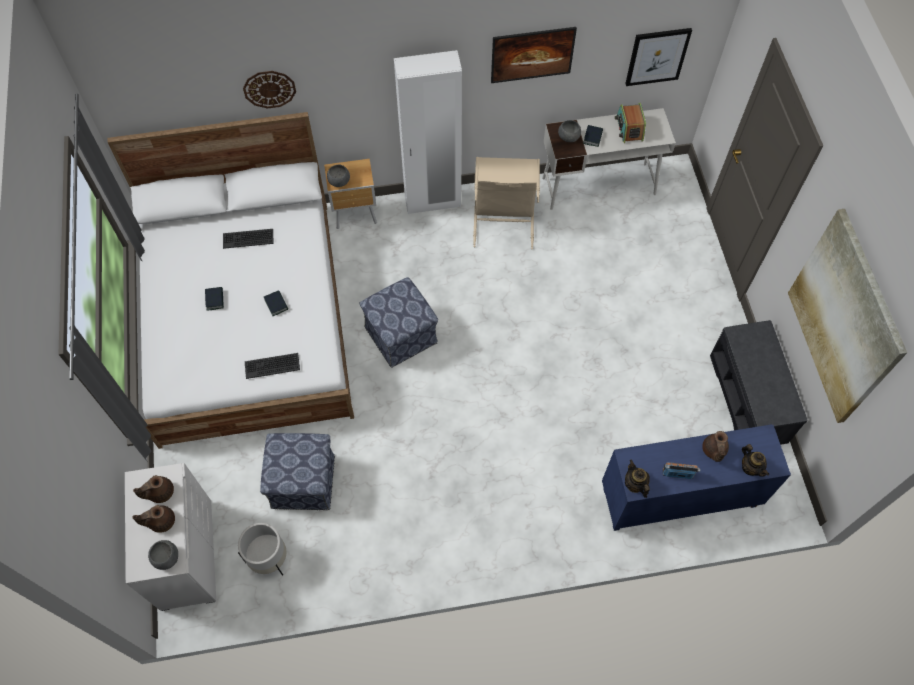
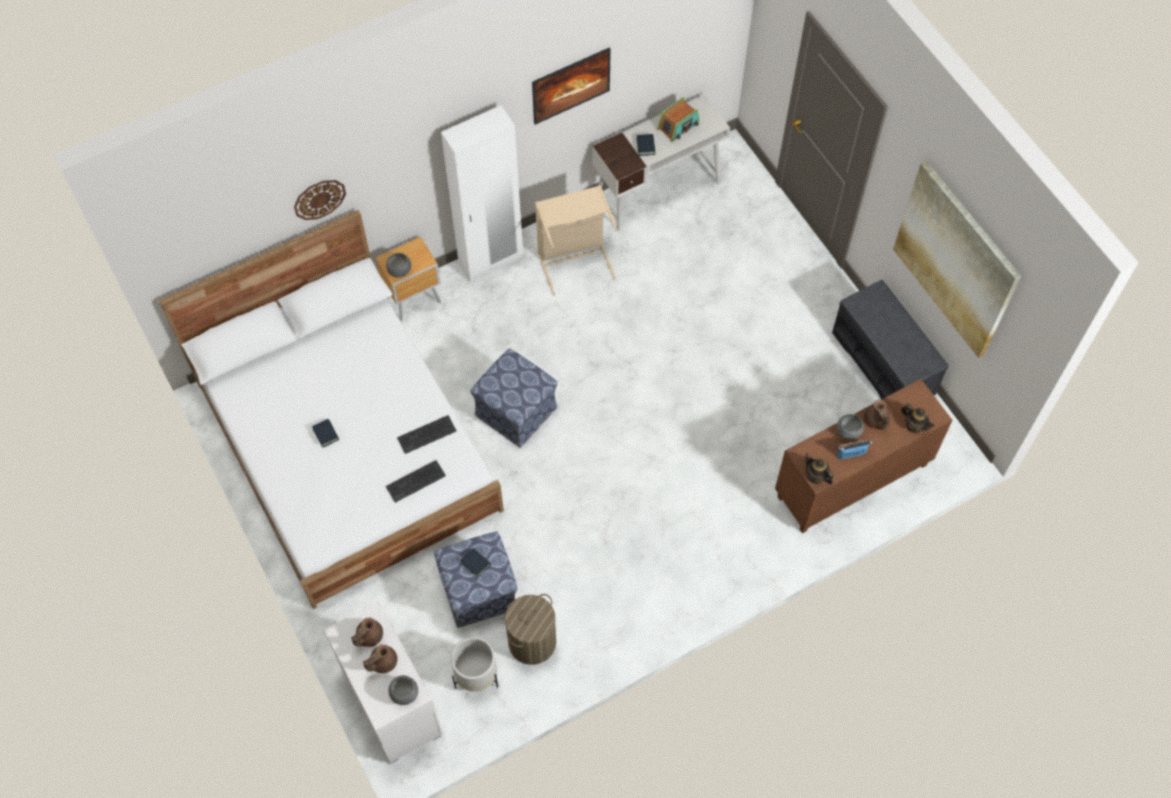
camera: 20 degrees left, 0 degrees up
keyboard [223,229,274,249] -> keyboard moved to [397,415,457,454]
book [264,290,288,316] -> book moved to [461,548,491,578]
grey bowl [558,120,581,142] -> grey bowl moved to [837,414,864,440]
blue cabinet [602,424,791,531] -> brown cabinet [775,379,953,533]
radio [615,103,646,143] -> radio turned 105 degrees counterclockwise [657,97,700,142]
picture [625,28,692,86] -> none
none -> laundry basket [505,594,556,665]

